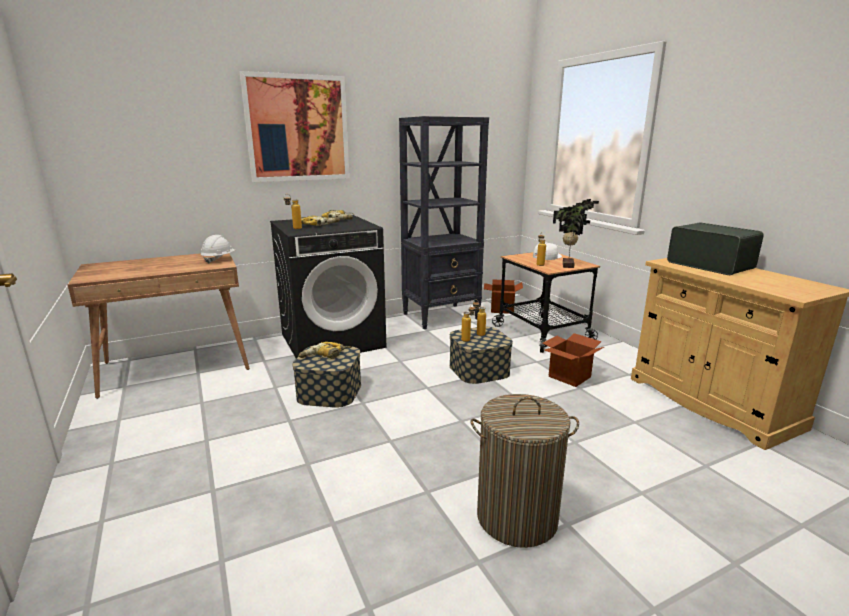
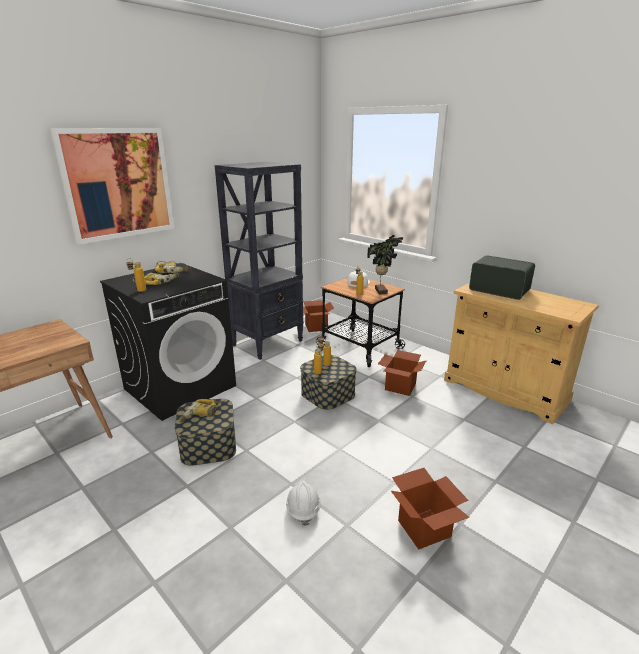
camera: 20 degrees left, 5 degrees up
white hard hat [201,235,235,263] -> white hard hat moved to [286,480,321,526]
laundry basket [470,394,579,548] -> cardboard box [391,468,469,550]

